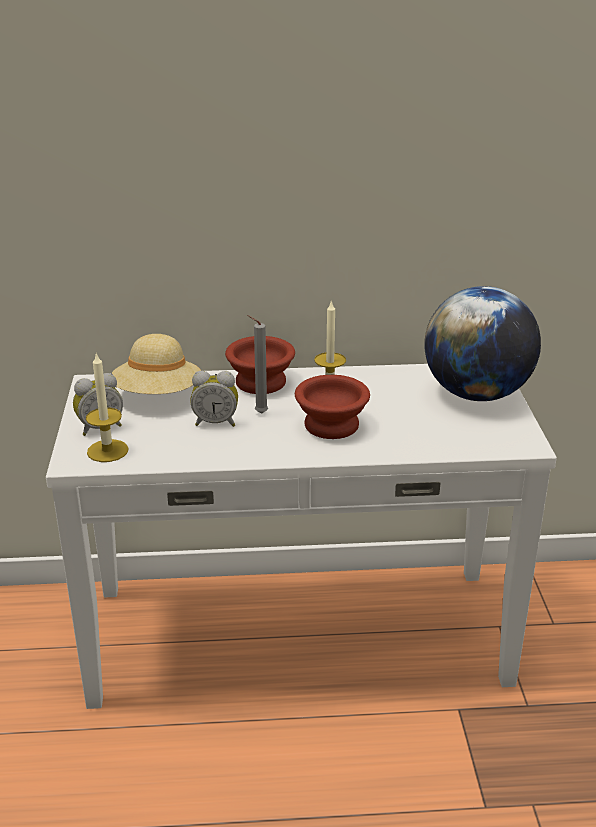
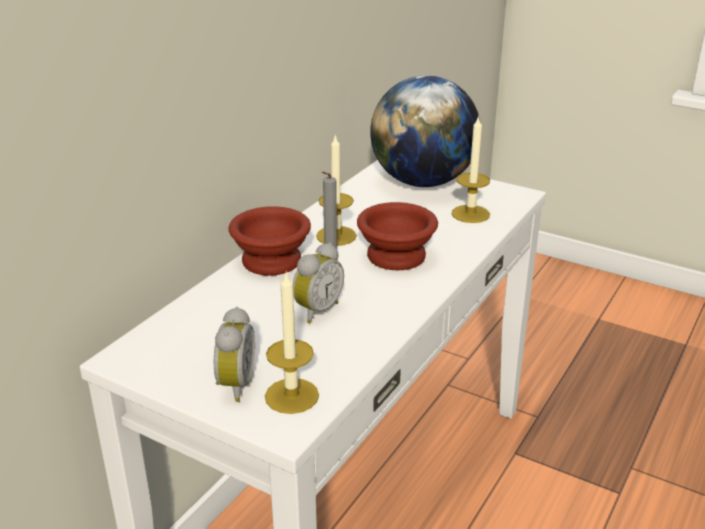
camera: 55 degrees left, 0 degrees up
beige hat [112,334,201,394] -> none
none -> candle [452,115,490,223]

